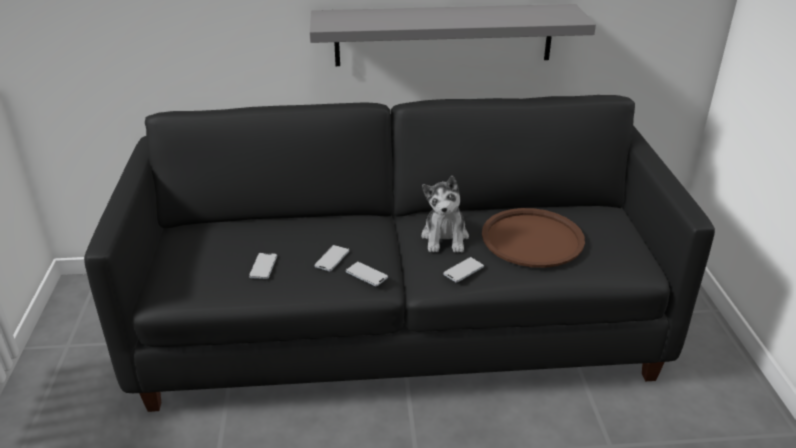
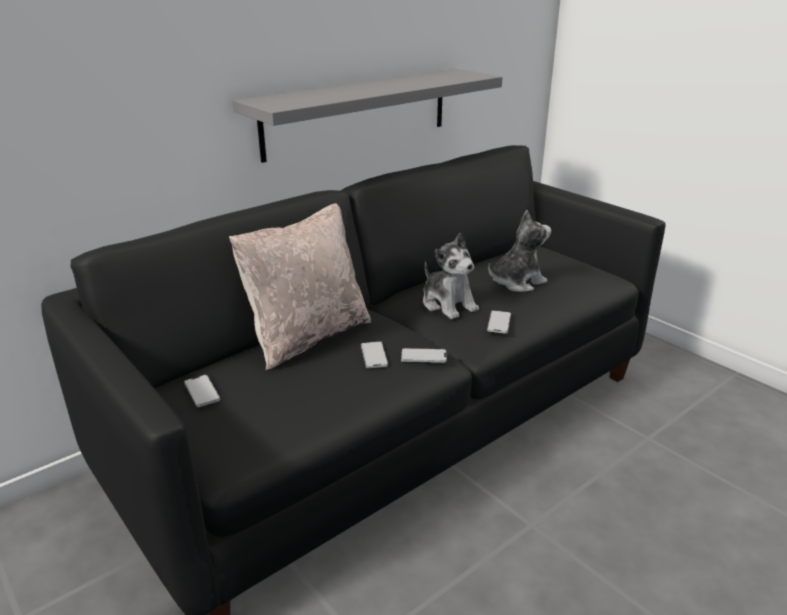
camera: 35 degrees left, 5 degrees down
phone [249,253,277,279] -> phone moved to [184,375,220,407]
brown tray [482,208,585,268] -> plush toy [488,210,551,292]
none -> beige pillow [229,203,371,370]

